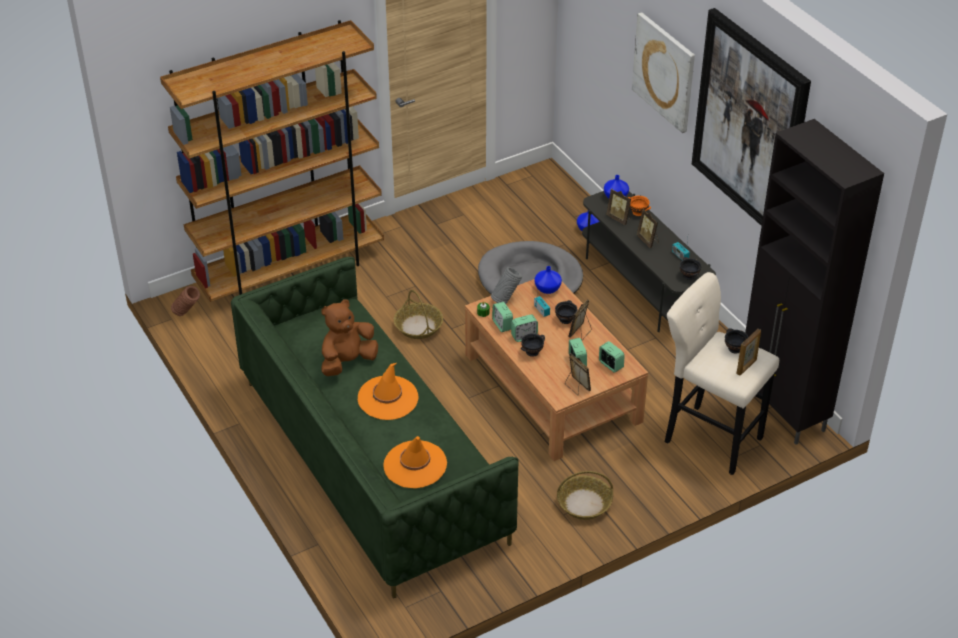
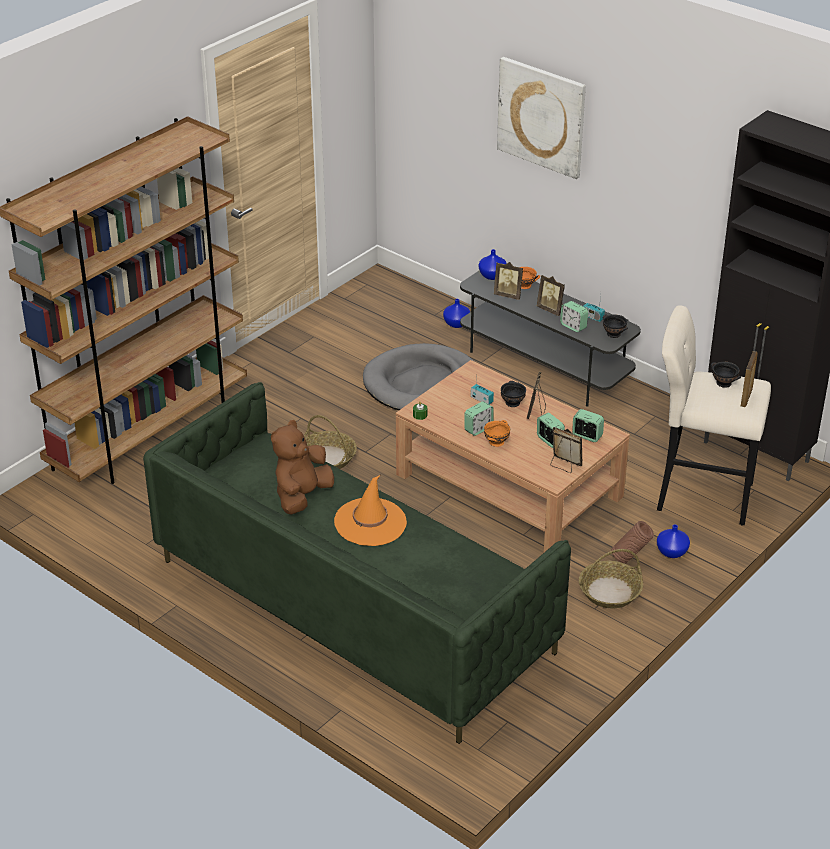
camera: 20 degrees left, 5 degrees down
brown vase [171,286,200,316] -> brown vase moved to [611,521,654,563]
orange hat [383,436,447,488] -> none
grey vase [491,267,522,304] -> none
alarm clock [492,302,513,332] -> alarm clock moved to [560,301,588,332]
black bowl [521,334,545,357] -> orange bowl [484,420,510,447]
blue vase [535,266,562,294] -> blue vase moved to [657,524,690,558]
picture [692,8,811,226] -> none

